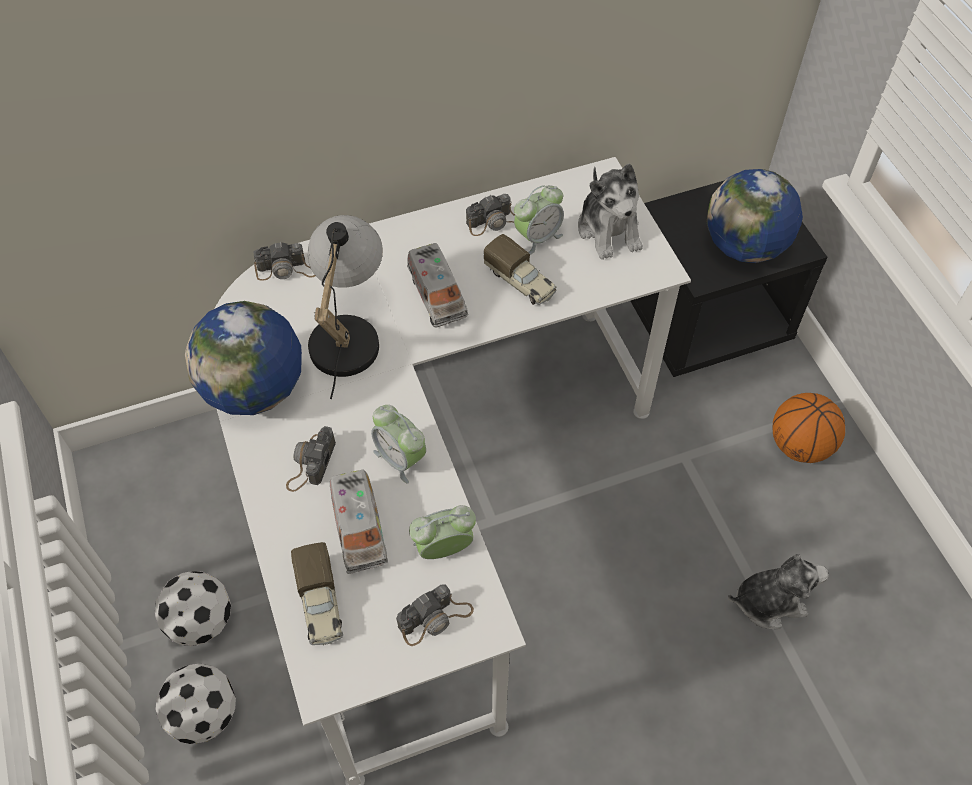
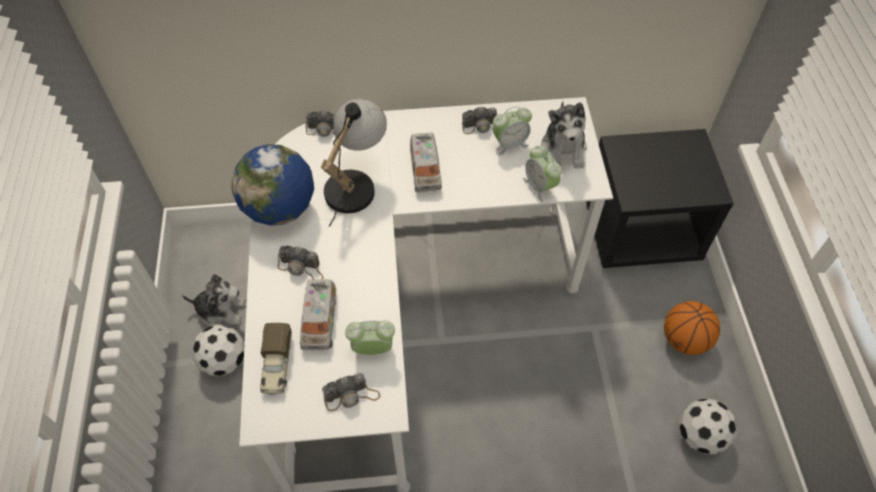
camera: 15 degrees right, 0 degrees up
football [156,664,236,744] -> football moved to [679,399,737,454]
camera [286,426,336,492] -> camera turned 105 degrees counterclockwise [278,246,323,280]
alarm clock [371,405,426,484] -> alarm clock moved to [523,146,562,202]
toy truck [484,234,557,305] -> none
globe [707,169,803,263] -> none
plush toy [728,554,829,629] -> plush toy moved to [182,274,247,326]

